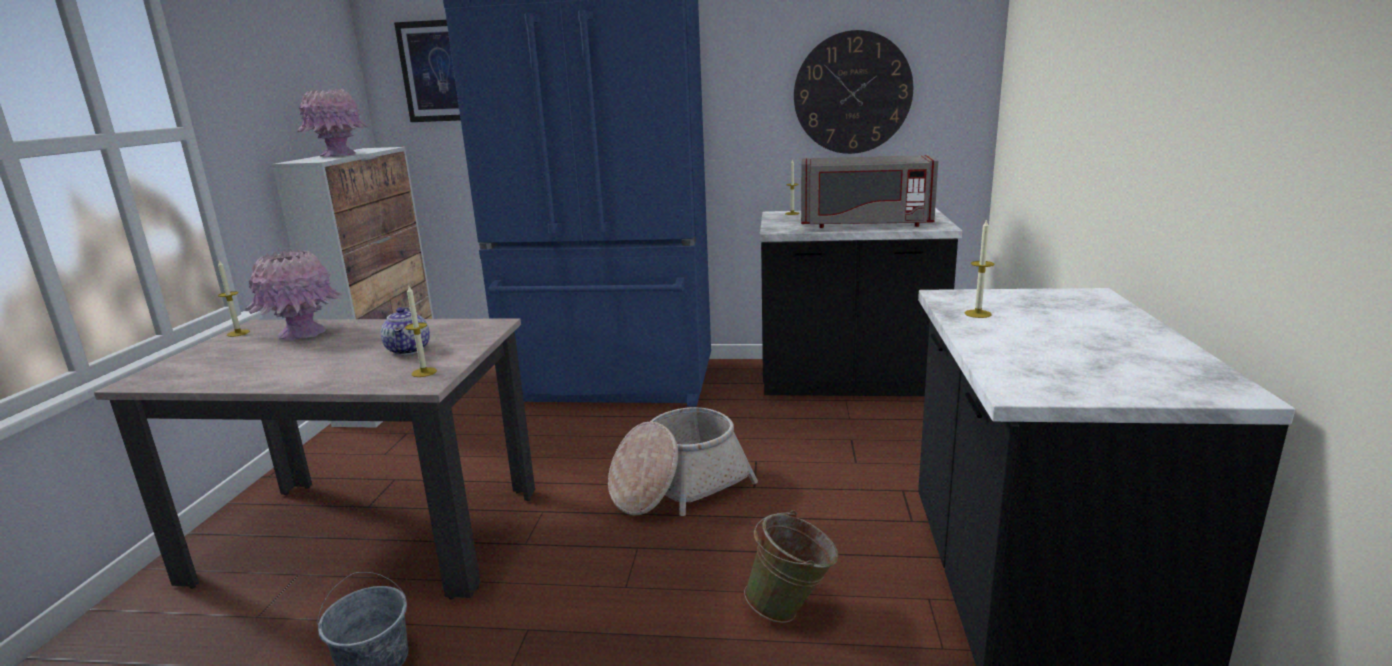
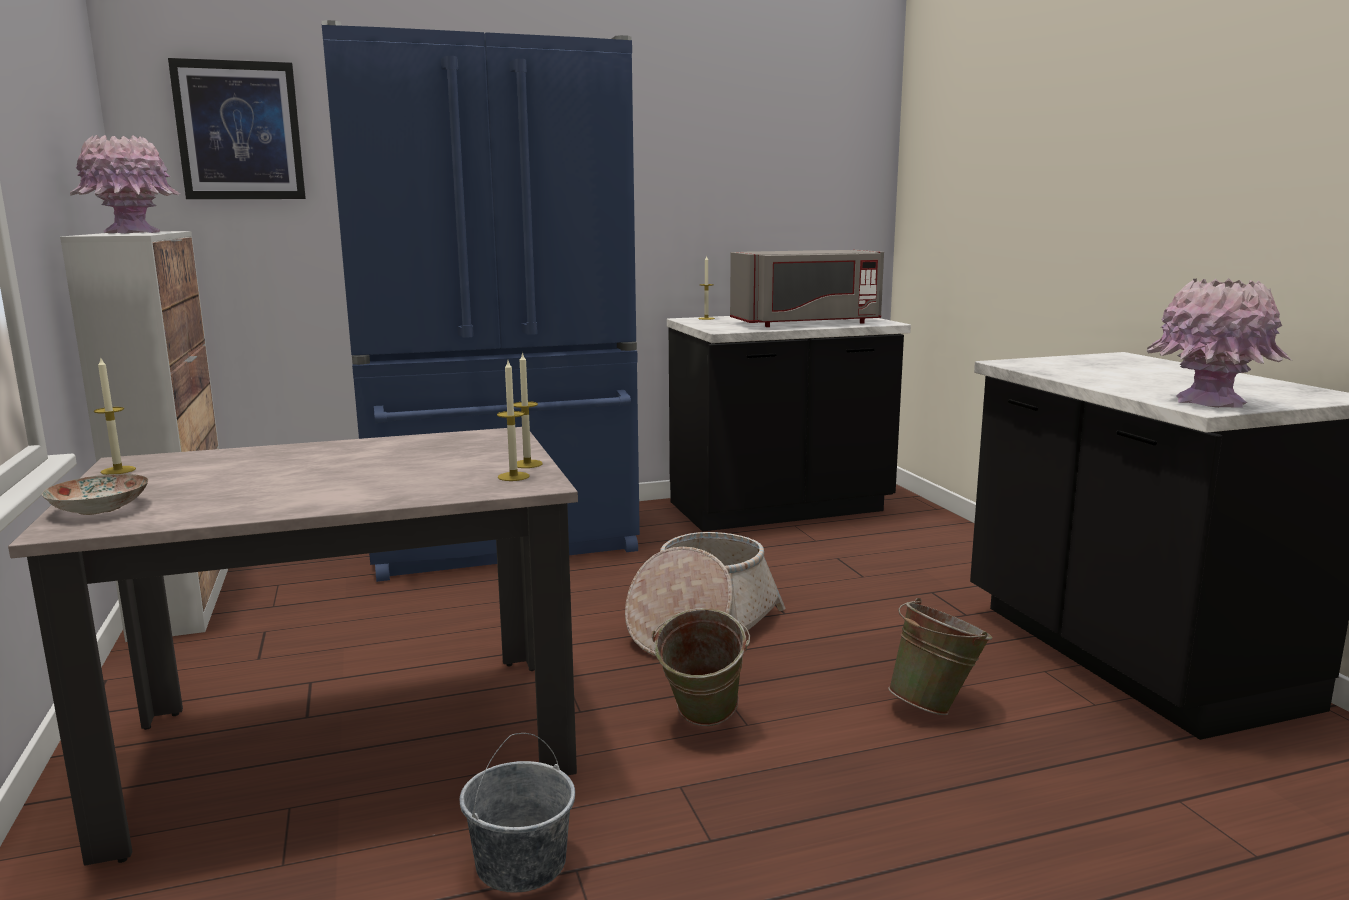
camera: 25 degrees left, 5 degrees down
pink vase [245,249,342,341] -> pink vase moved to [1146,278,1292,408]
teapot [381,307,430,355] -> none
wall clock [794,30,913,154] -> none
candle [965,219,994,318] -> candle moved to [514,352,543,468]
none -> plate [42,474,148,515]
none -> green bucket [652,608,750,726]

